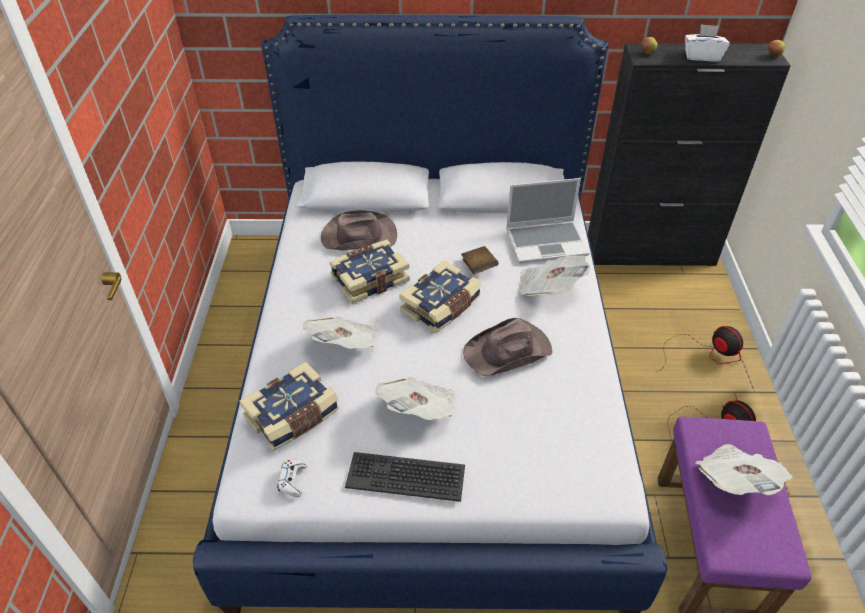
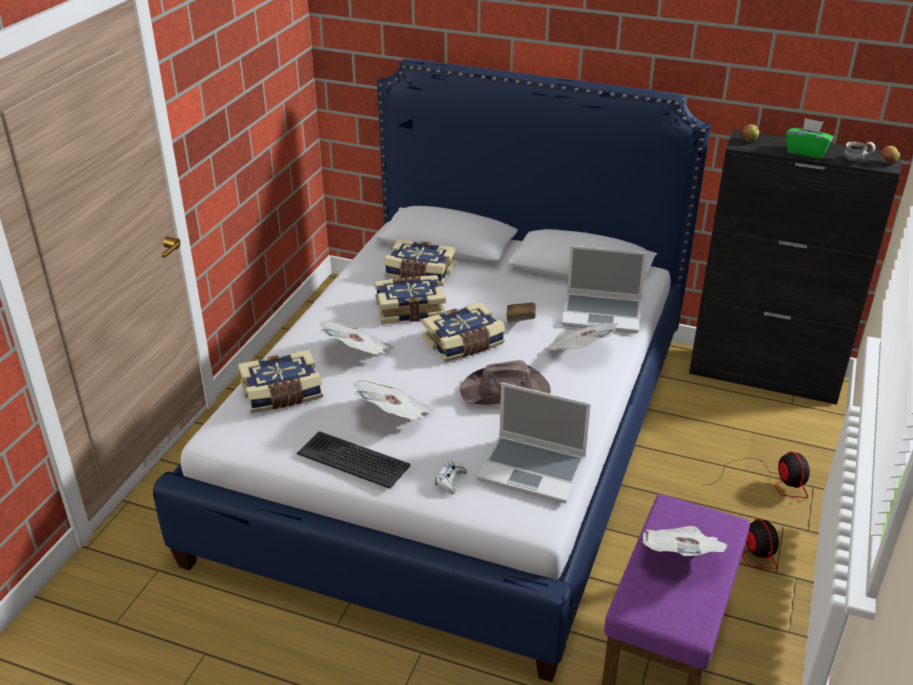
camera: 20 degrees right, 10 degrees down
white game controller [277,459,307,497] -> white game controller moved to [435,461,467,494]
brown hat [321,210,397,251] -> book [384,239,456,286]
white tissue box [685,24,730,62] -> green tissue box [786,118,834,159]
none -> laptop [477,383,591,503]
none -> mug [844,142,875,162]

